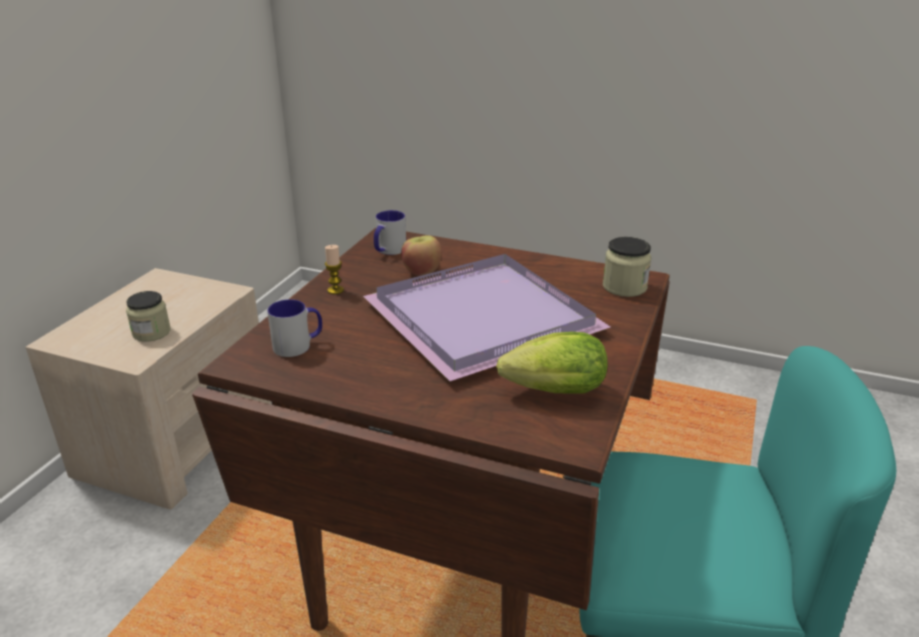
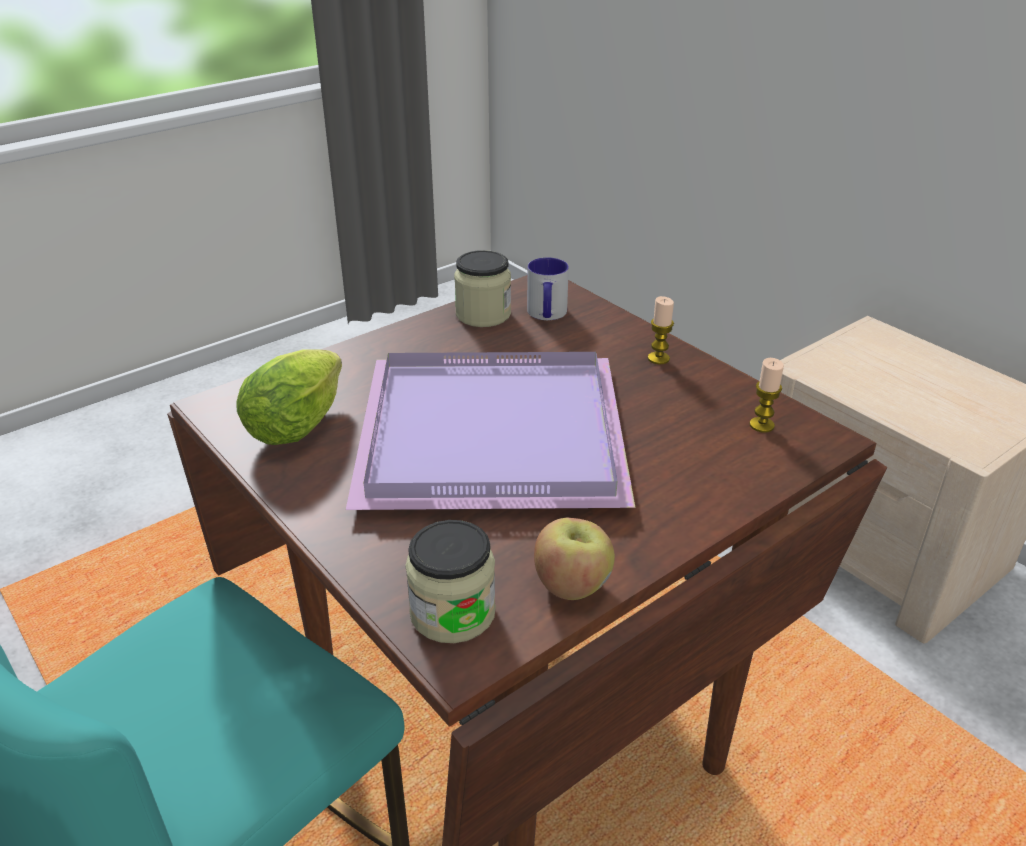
camera: 120 degrees right, 5 degrees up
jar [126,291,171,342] -> jar moved to [454,250,511,327]
mug [374,210,406,255] -> candle [749,358,784,433]
apple [401,235,442,276] -> apple moved to [534,518,615,600]

